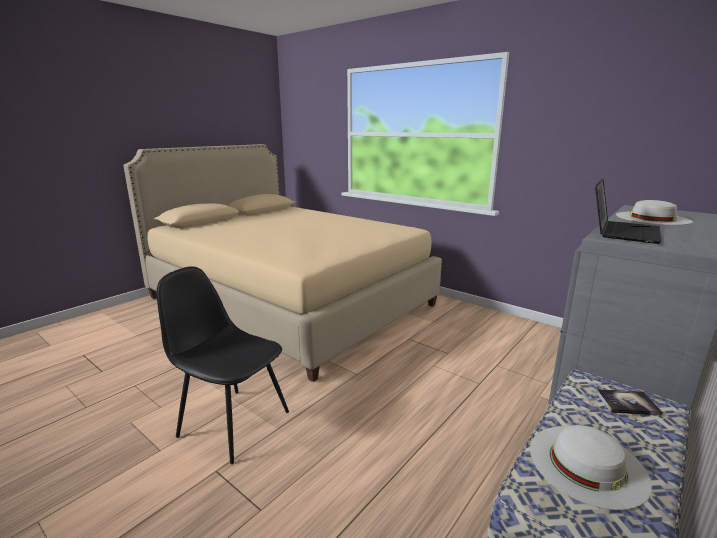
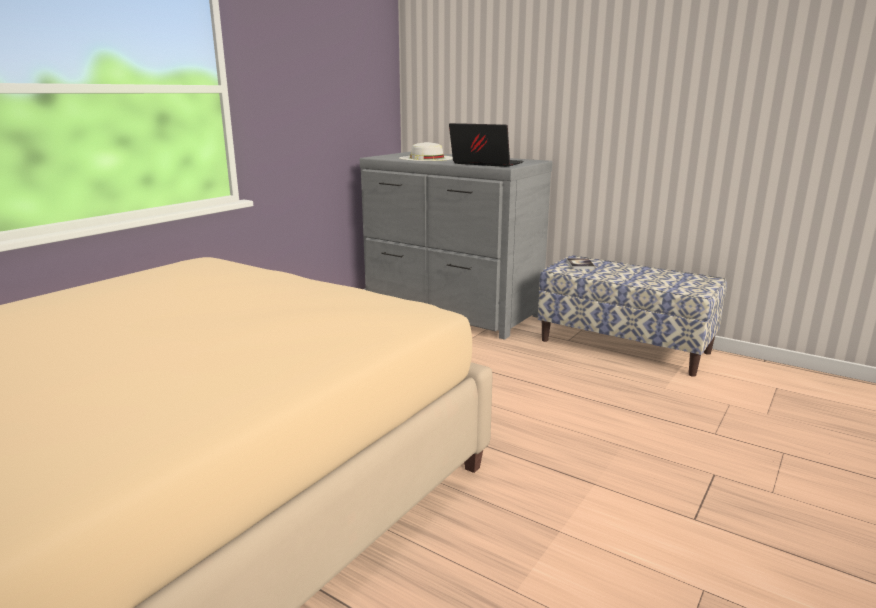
camera: 95 degrees left, 0 degrees up
black chair [156,266,289,464] -> none
white hat [530,425,652,510] -> none

